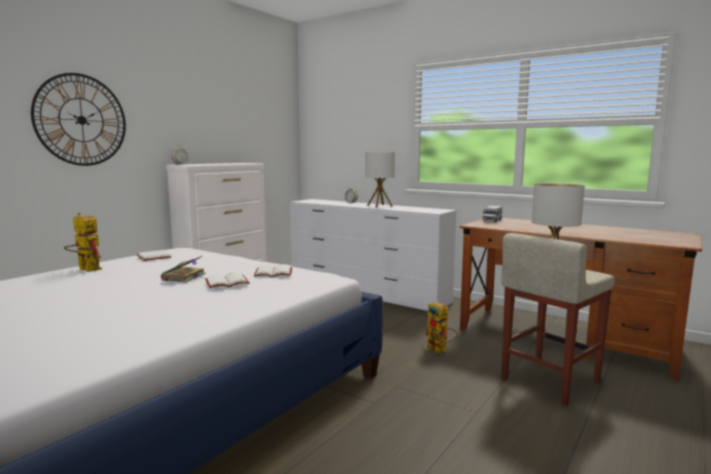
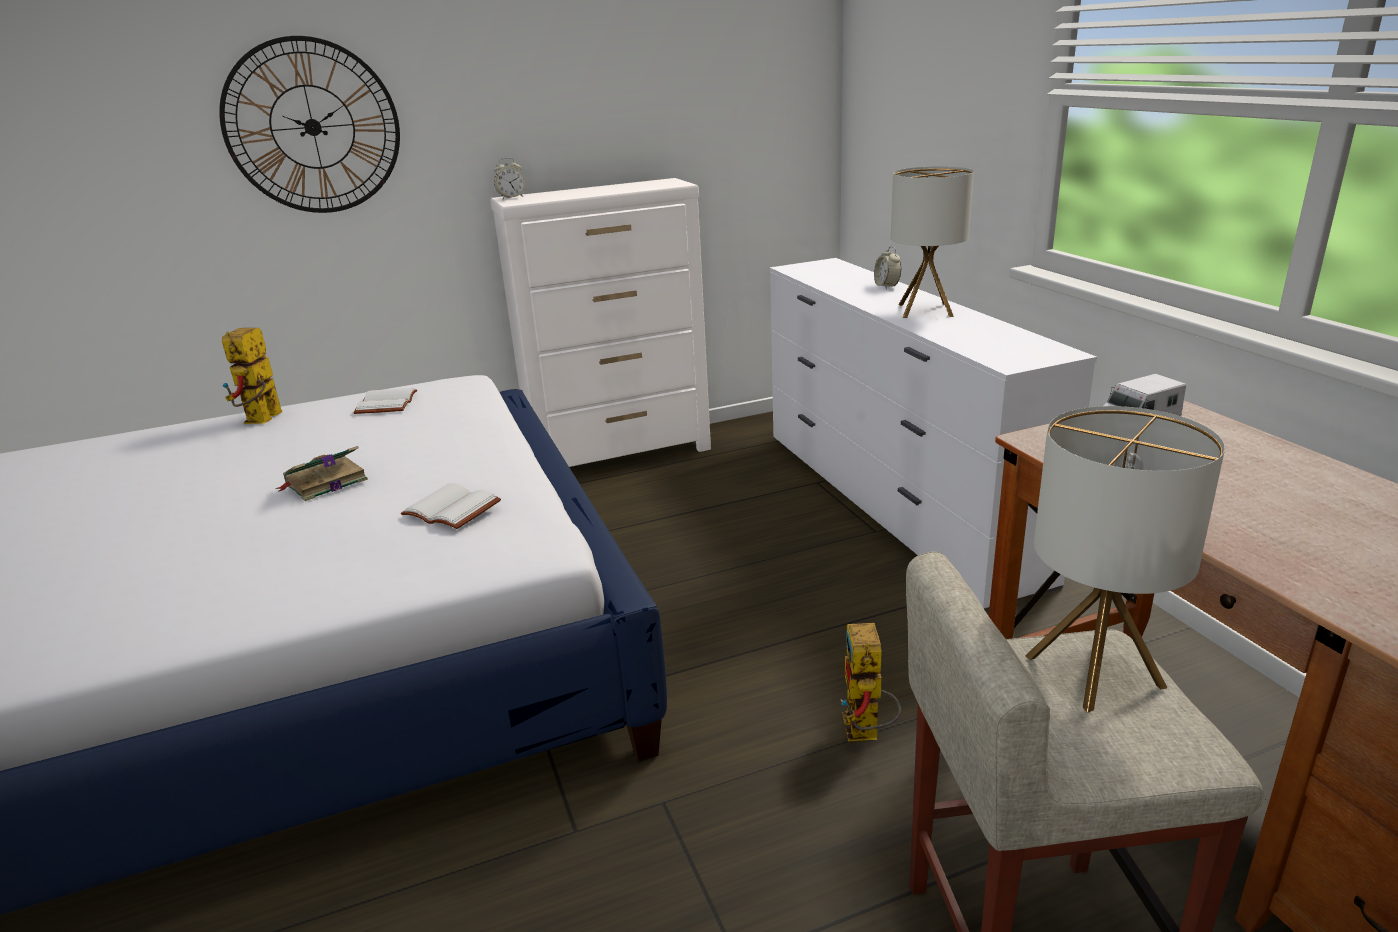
camera: 35 degrees right, 15 degrees up
toy robot [64,212,102,272] -> toy robot turned 150 degrees counterclockwise [222,328,282,424]
white book [205,272,250,288] -> none

